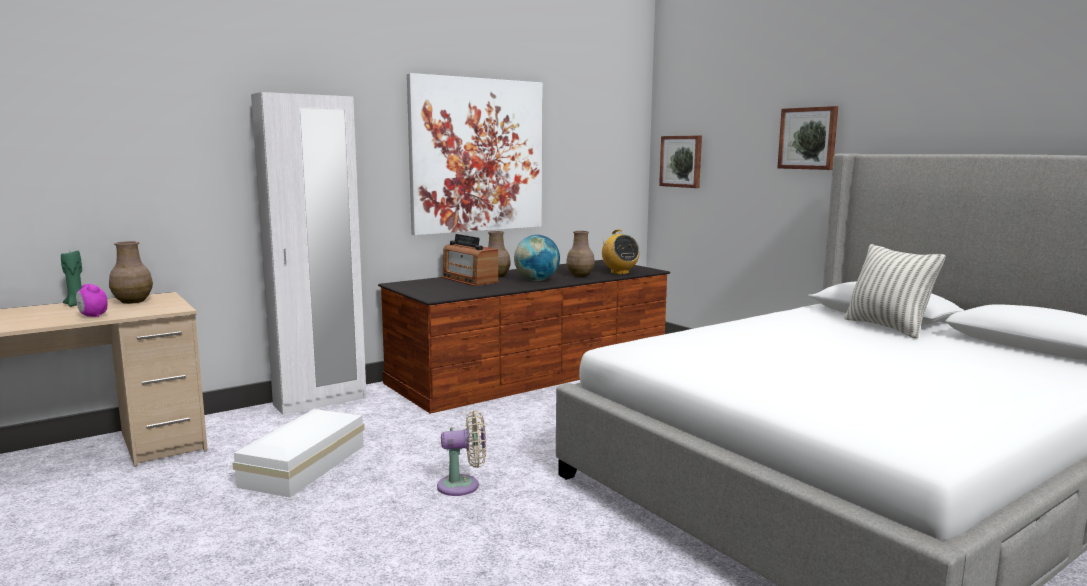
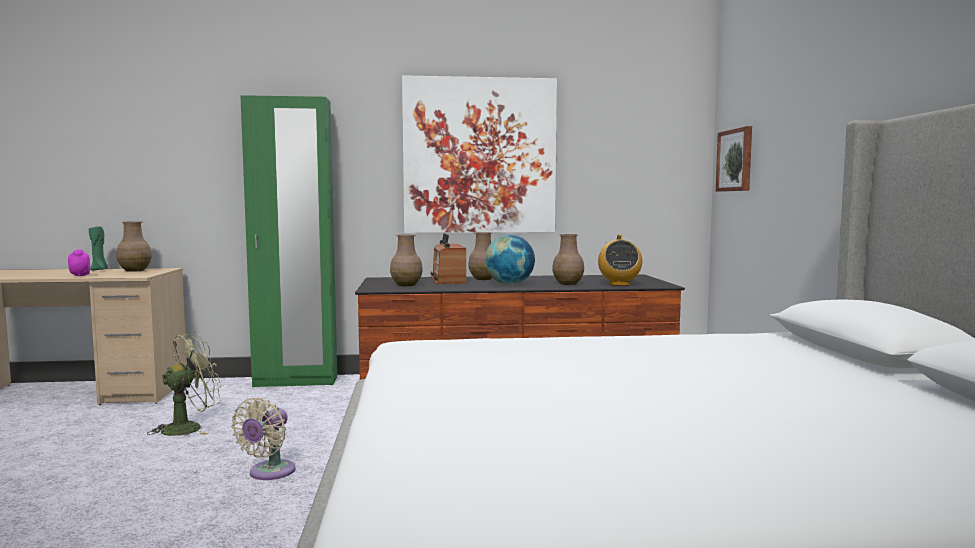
camera: 30 degrees right, 5 degrees down
white storage box [232,409,365,497] -> green fan [147,331,222,436]
white wardrobe [251,92,366,415] -> green wardrobe [240,95,337,387]
beige fan [437,410,486,496] -> beige fan turned 90 degrees clockwise [231,398,295,480]
picture [778,106,838,170] -> none
pillow [844,244,945,339] -> none
none -> brown vase [390,235,423,286]

